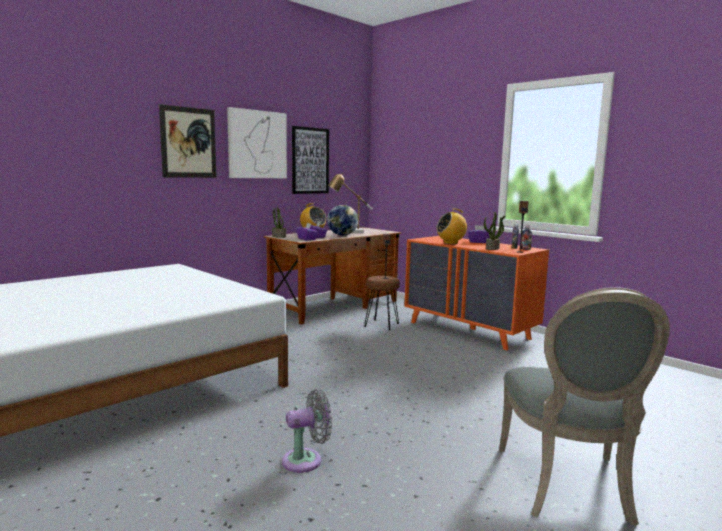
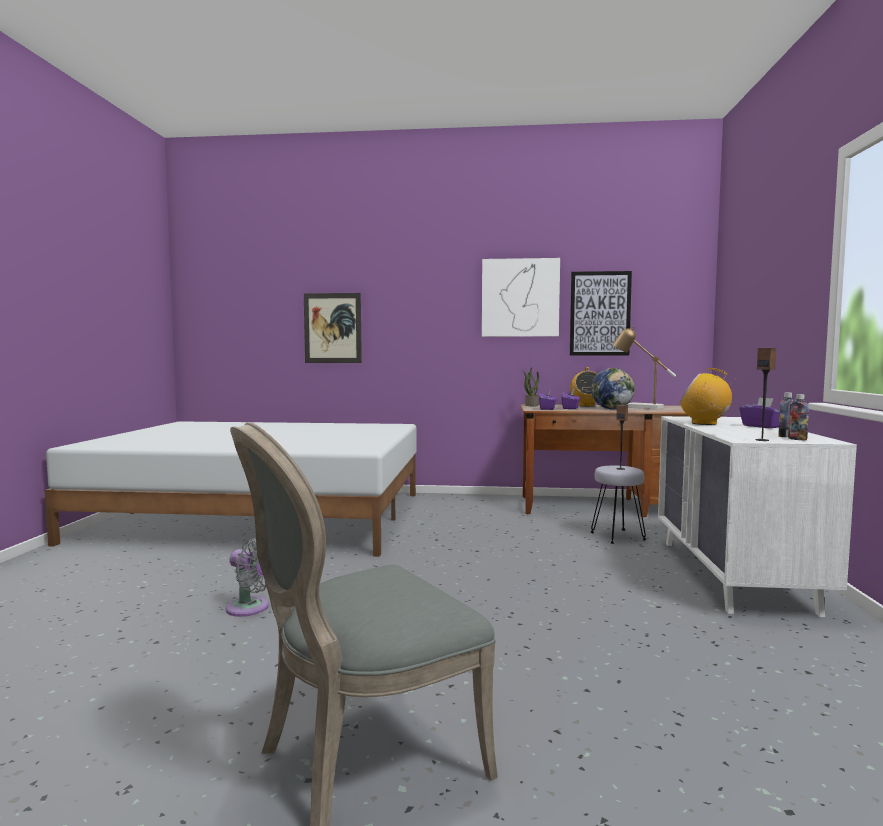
camera: 50 degrees right, 5 degrees down
picture [159,104,217,178] -> picture moved to [304,293,362,363]
brown stool [365,276,400,330] -> grey stool [591,465,646,544]
orange dresser [404,236,549,350] -> white dresser [658,416,857,617]
potted plant [484,212,505,250] -> none

